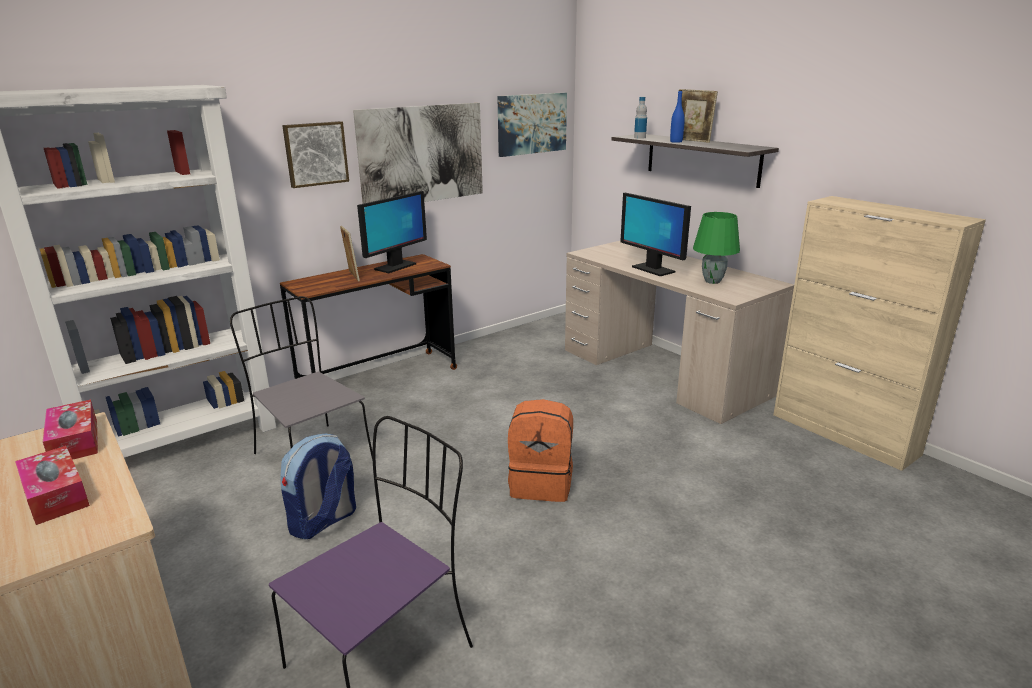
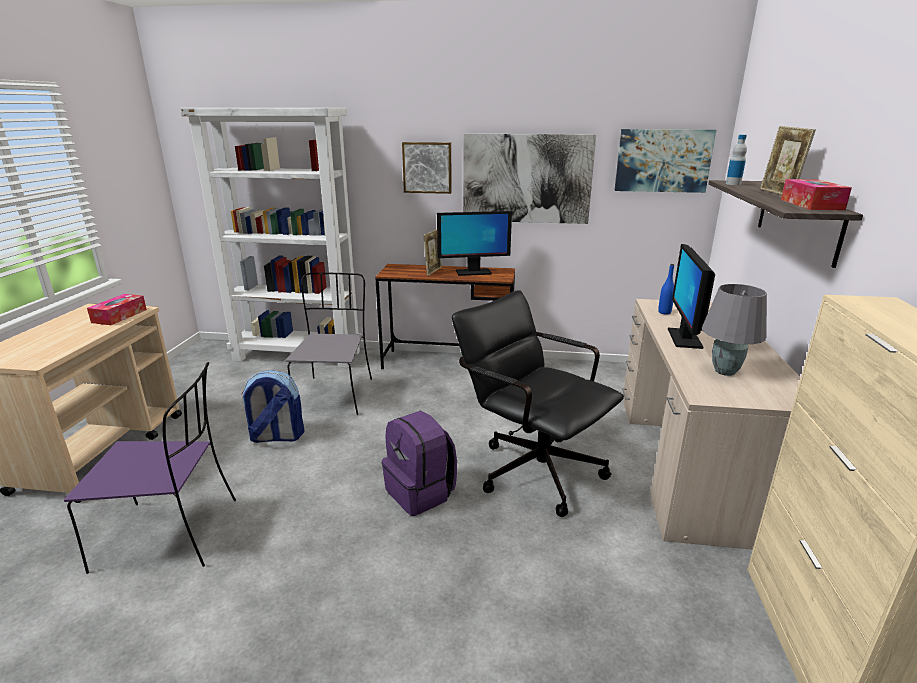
camera: 45 degrees right, 0 degrees up
tissue box [15,446,90,525] -> tissue box moved to [781,179,852,210]
orange backpack [508,399,573,502] -> purple backpack [382,411,457,516]
blue bottle [670,90,685,143] -> blue bottle moved to [658,264,674,315]
green table lamp [693,212,740,284] -> grey table lamp [702,284,767,376]
none -> black office chair [452,290,624,517]

